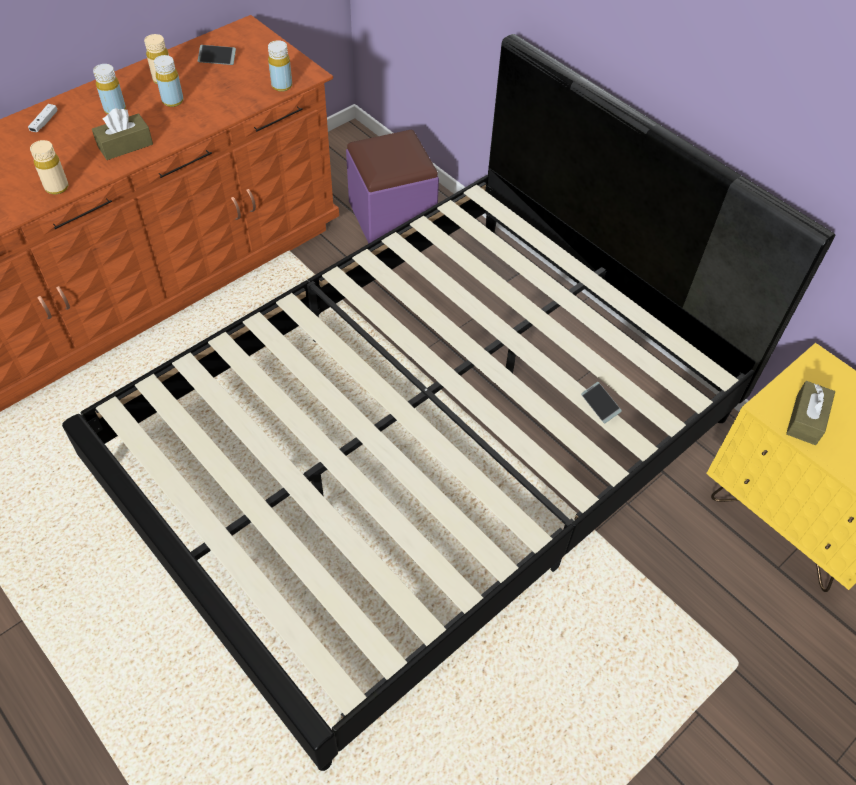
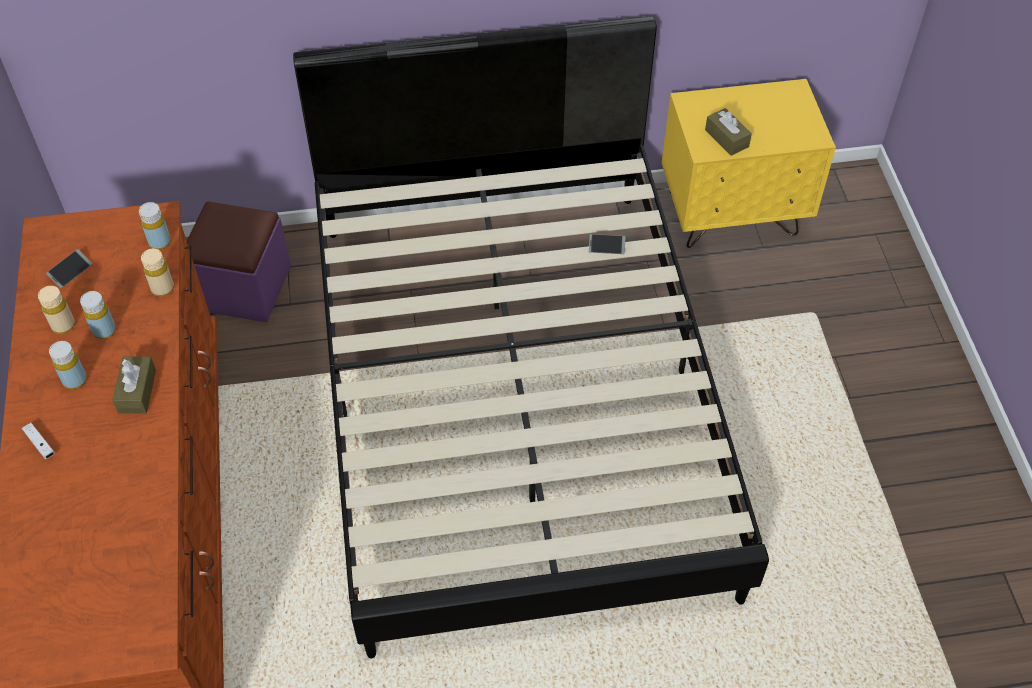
camera: 55 degrees left, 0 degrees up
beige bottle [30,140,69,195] -> beige bottle moved to [141,249,174,296]

